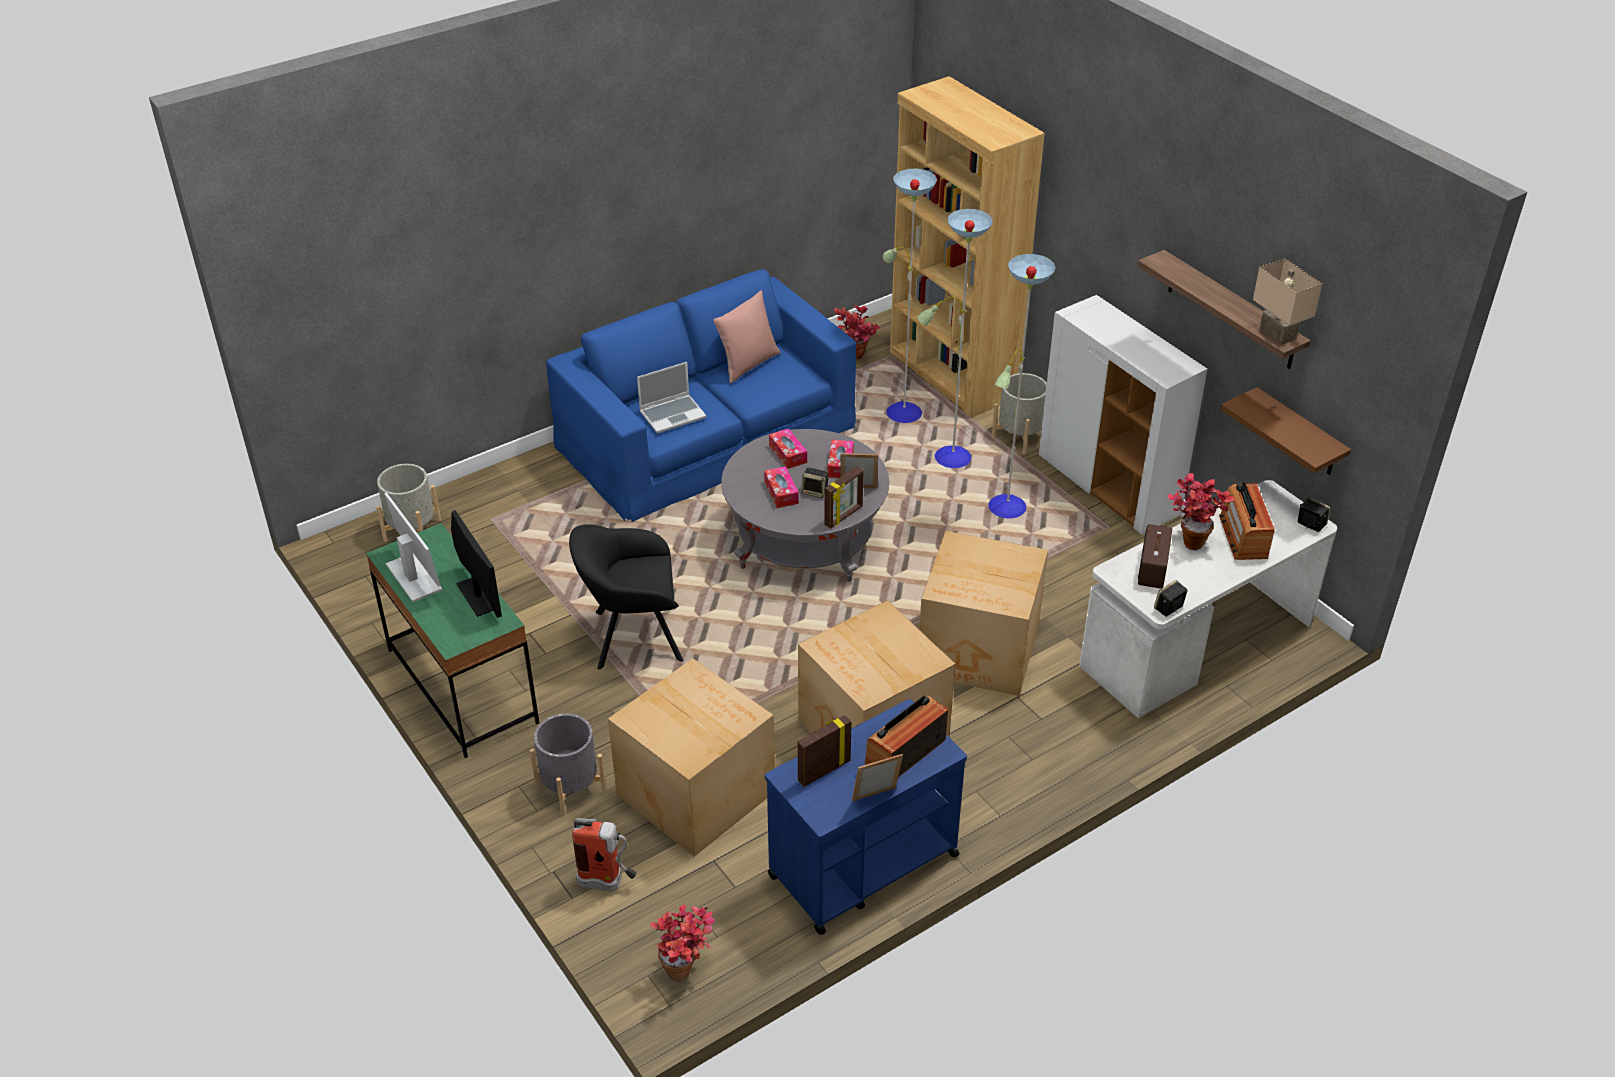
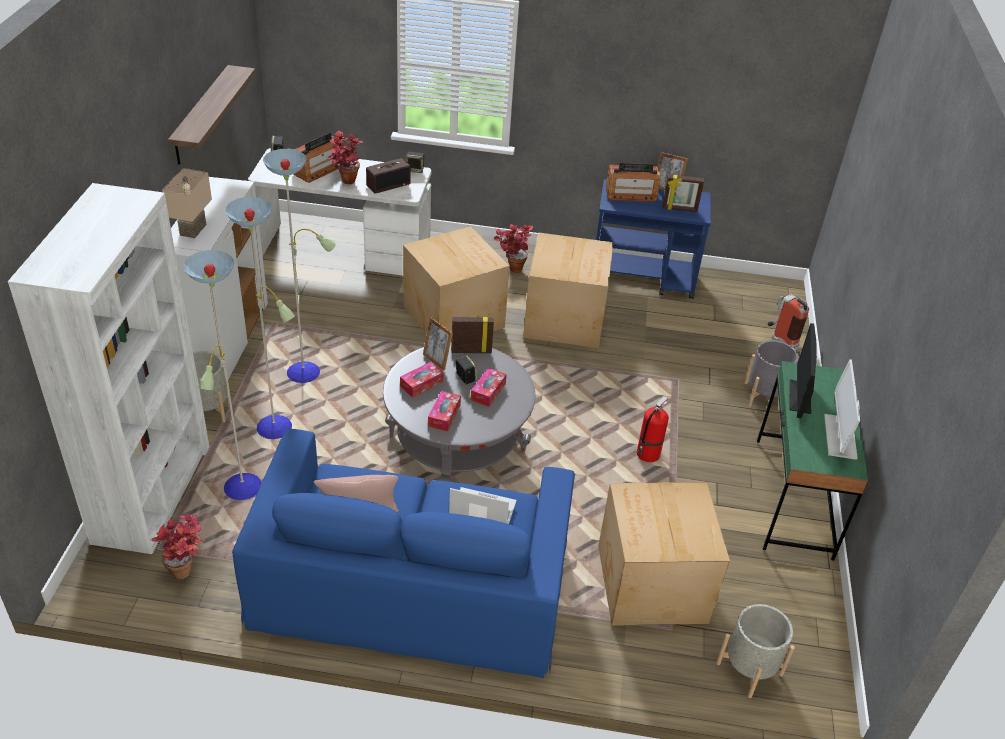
camera: 140 degrees left, 0 degrees up
black armchair [569,524,683,670] -> fire extinguisher [637,396,669,462]
cardboard box [608,658,775,857] -> cardboard box moved to [598,482,730,626]
potted plant [650,905,715,981] -> potted plant moved to [494,224,533,273]
brown bookcase [890,76,1045,418] -> white bookcase [8,183,210,554]
brown shelf [1221,387,1351,475] -> none
beige table lamp [1253,258,1322,345] -> beige table lamp moved to [162,168,212,238]

